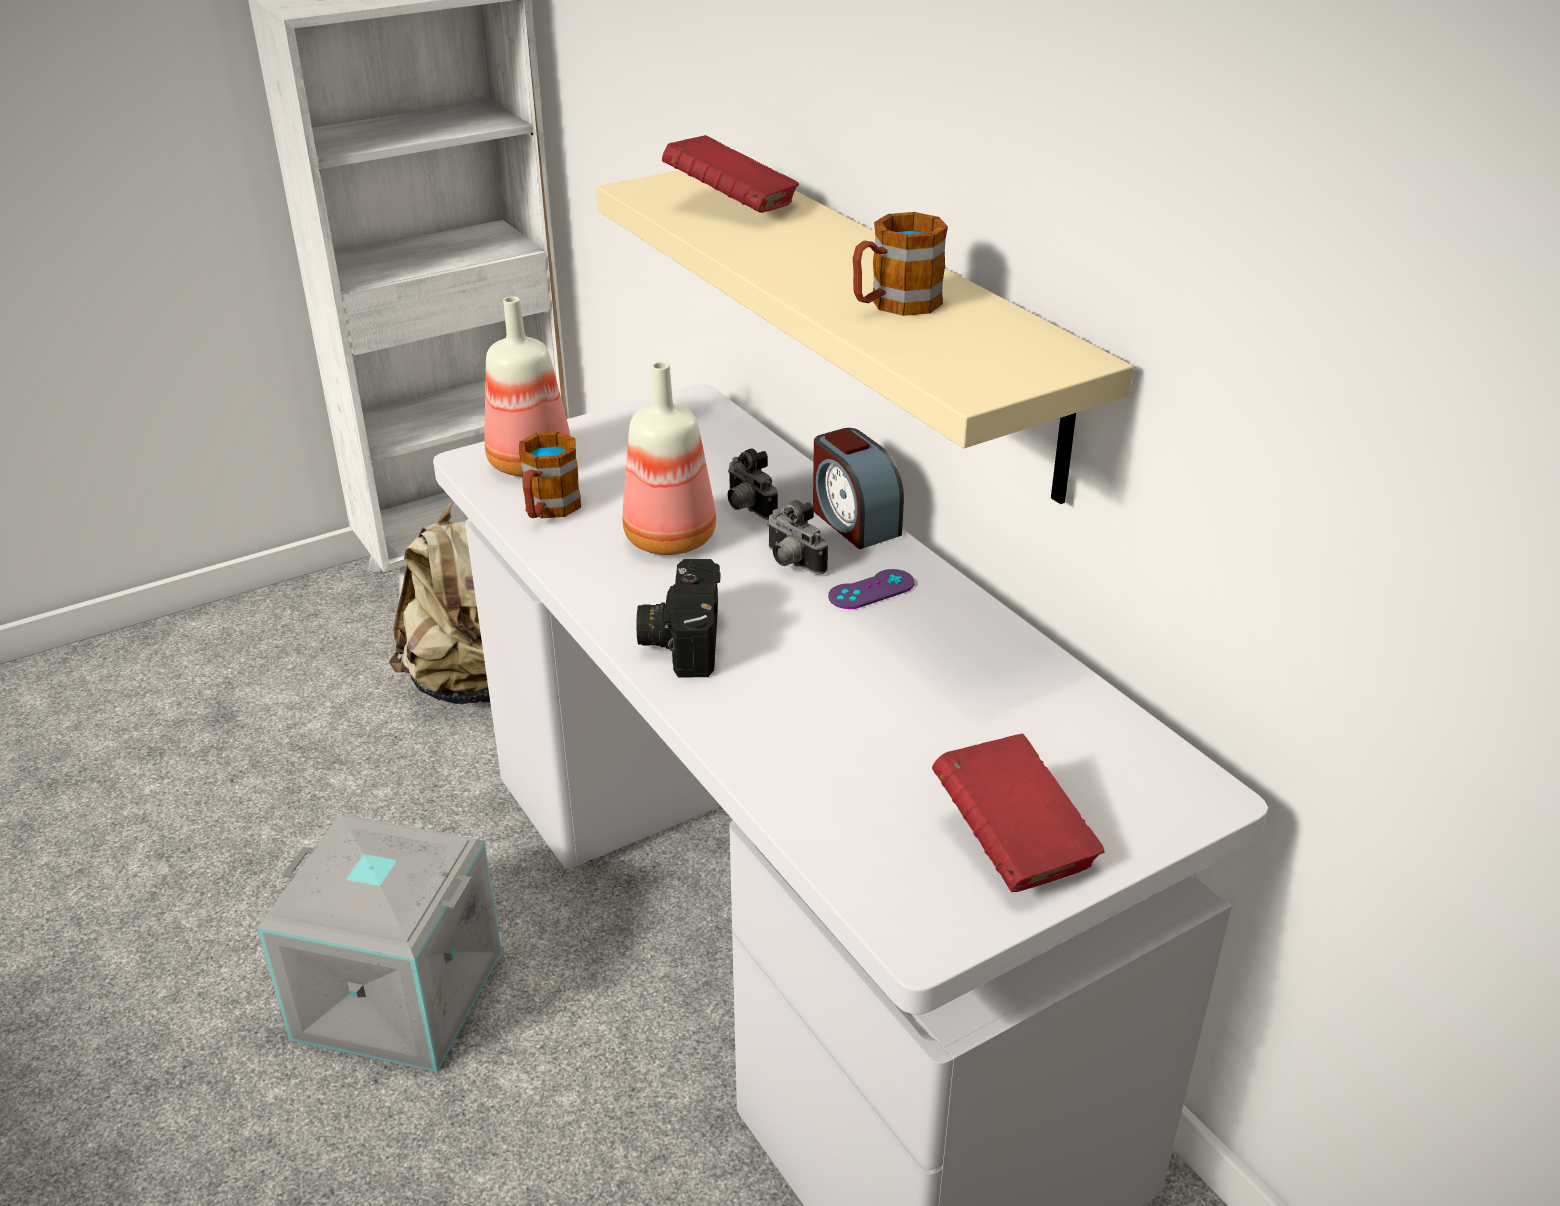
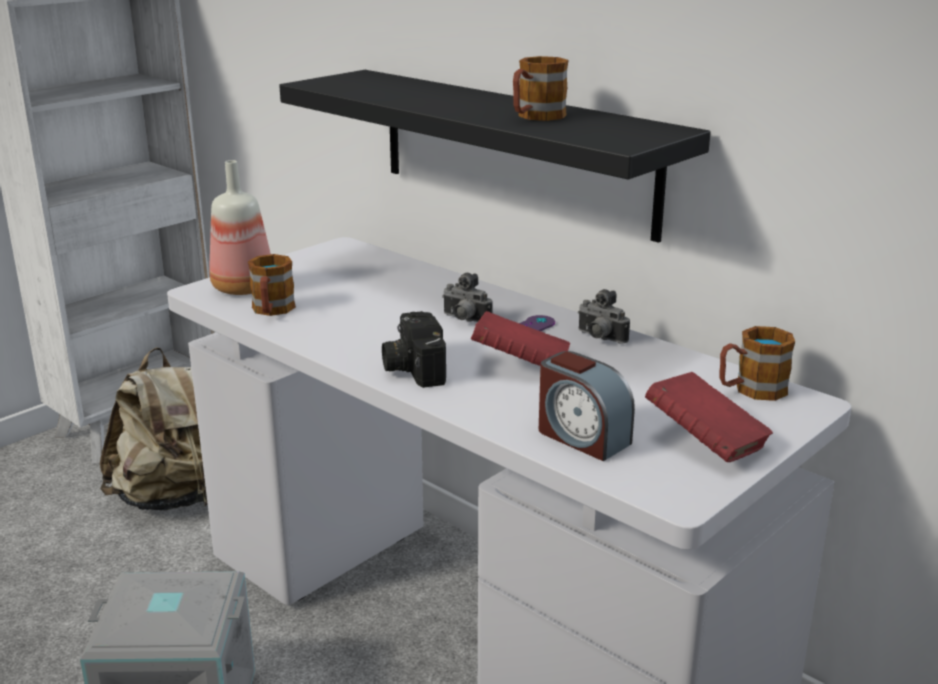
camera: 15 degrees left, 10 degrees down
beige shelf [596,170,1134,504] -> black shelf [279,70,711,243]
bottle [623,362,716,555] -> none
red book [662,135,799,213] -> red book moved to [471,311,570,366]
camera [727,448,778,520] -> camera moved to [578,289,630,344]
alarm clock [813,428,904,549] -> alarm clock moved to [539,351,635,461]
none -> mug [719,326,795,401]

